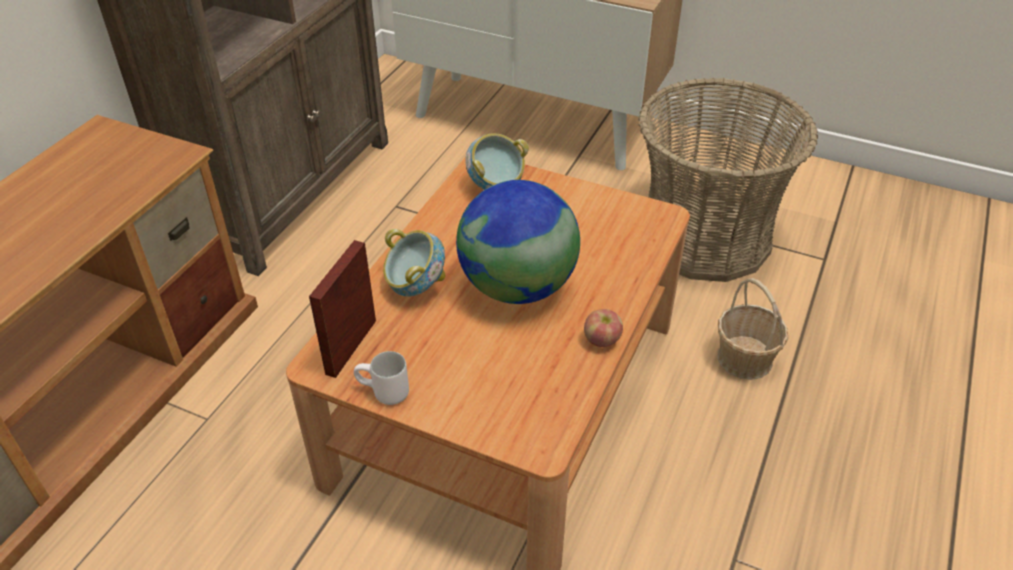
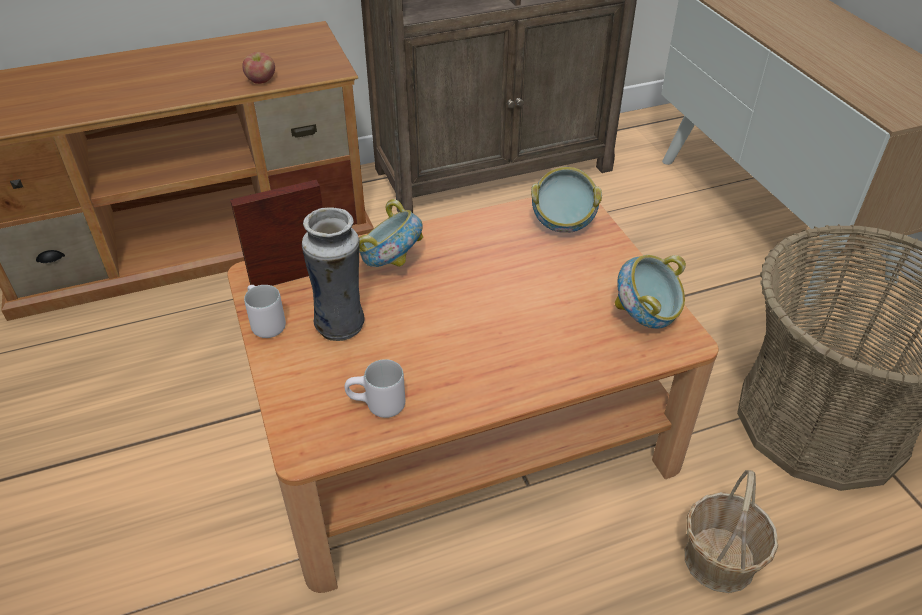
camera: 45 degrees right, 0 degrees up
globe [456,180,580,304] -> none
apple [584,309,623,347] -> apple moved to [242,52,275,84]
none -> vase [302,207,364,341]
none -> white mug [345,359,405,418]
none -> bowl [615,255,686,329]

